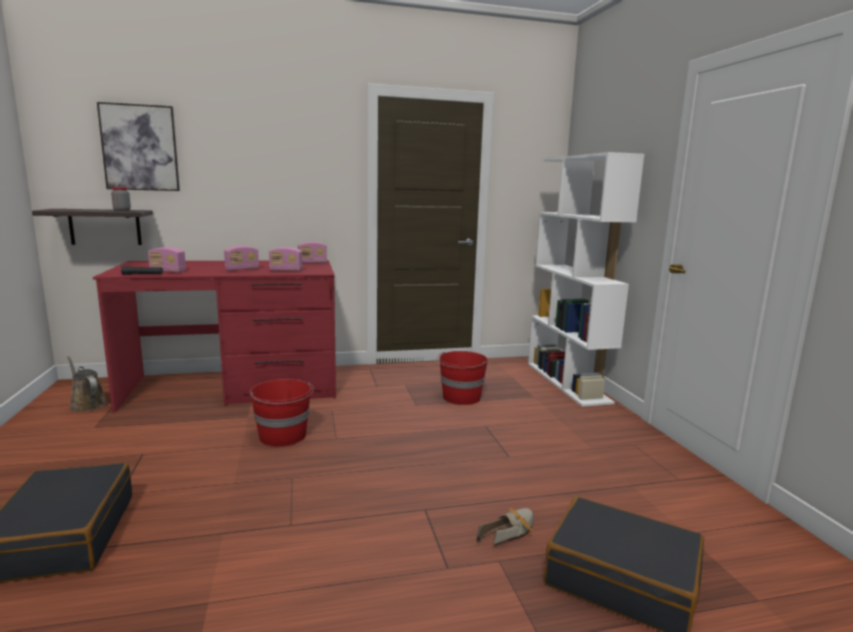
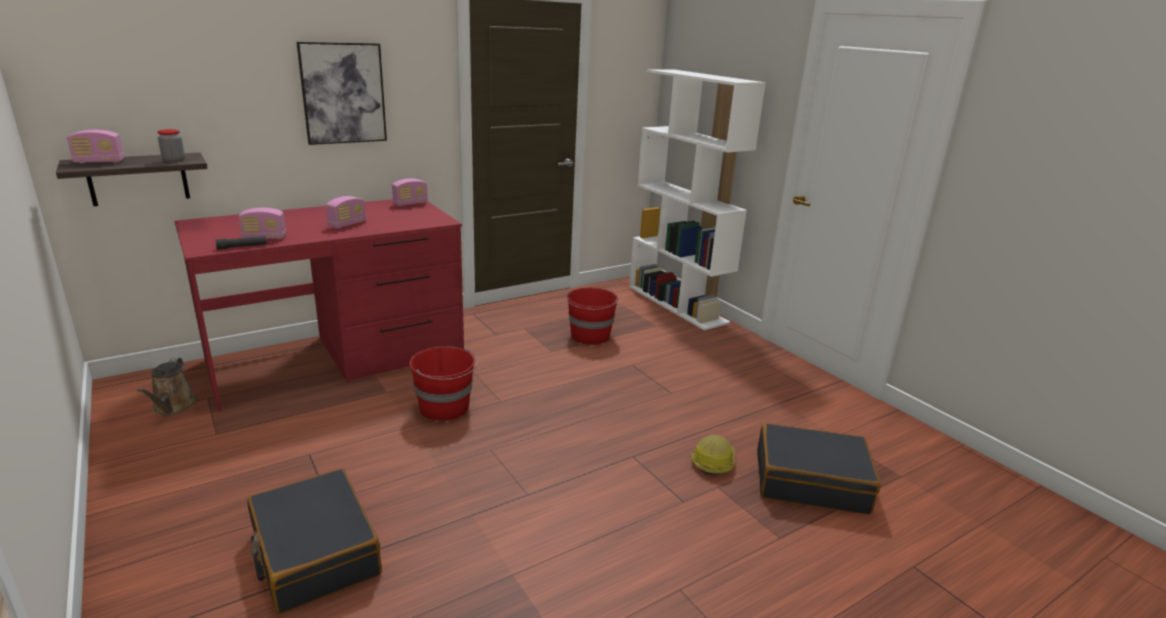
camera: 20 degrees left, 10 degrees up
brown watering can [67,356,107,412] -> brown watering can turned 120 degrees counterclockwise [137,358,197,415]
picture [97,102,180,191] -> picture moved to [296,42,387,145]
radio [269,247,302,271] -> radio moved to [67,130,124,163]
shoe [476,508,534,546] -> hard hat [691,435,735,475]

